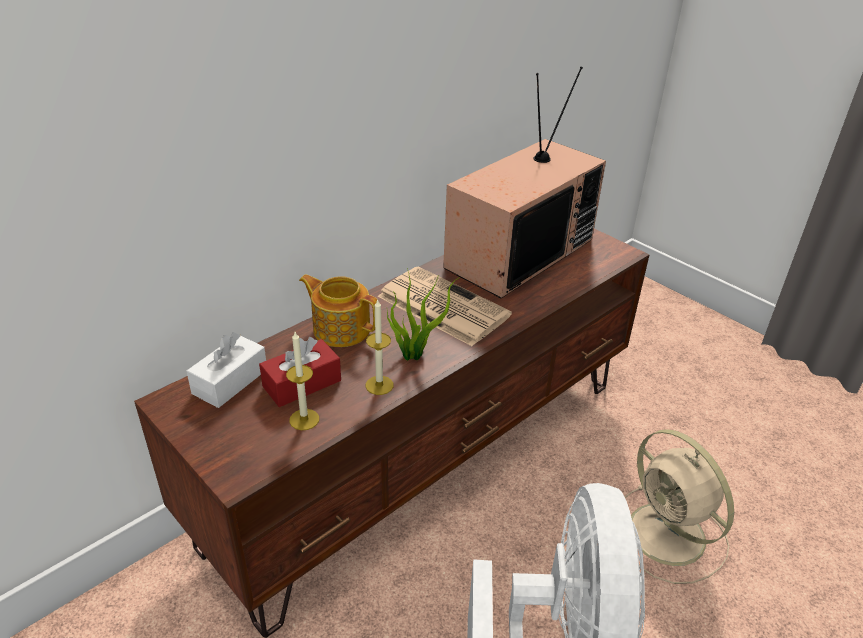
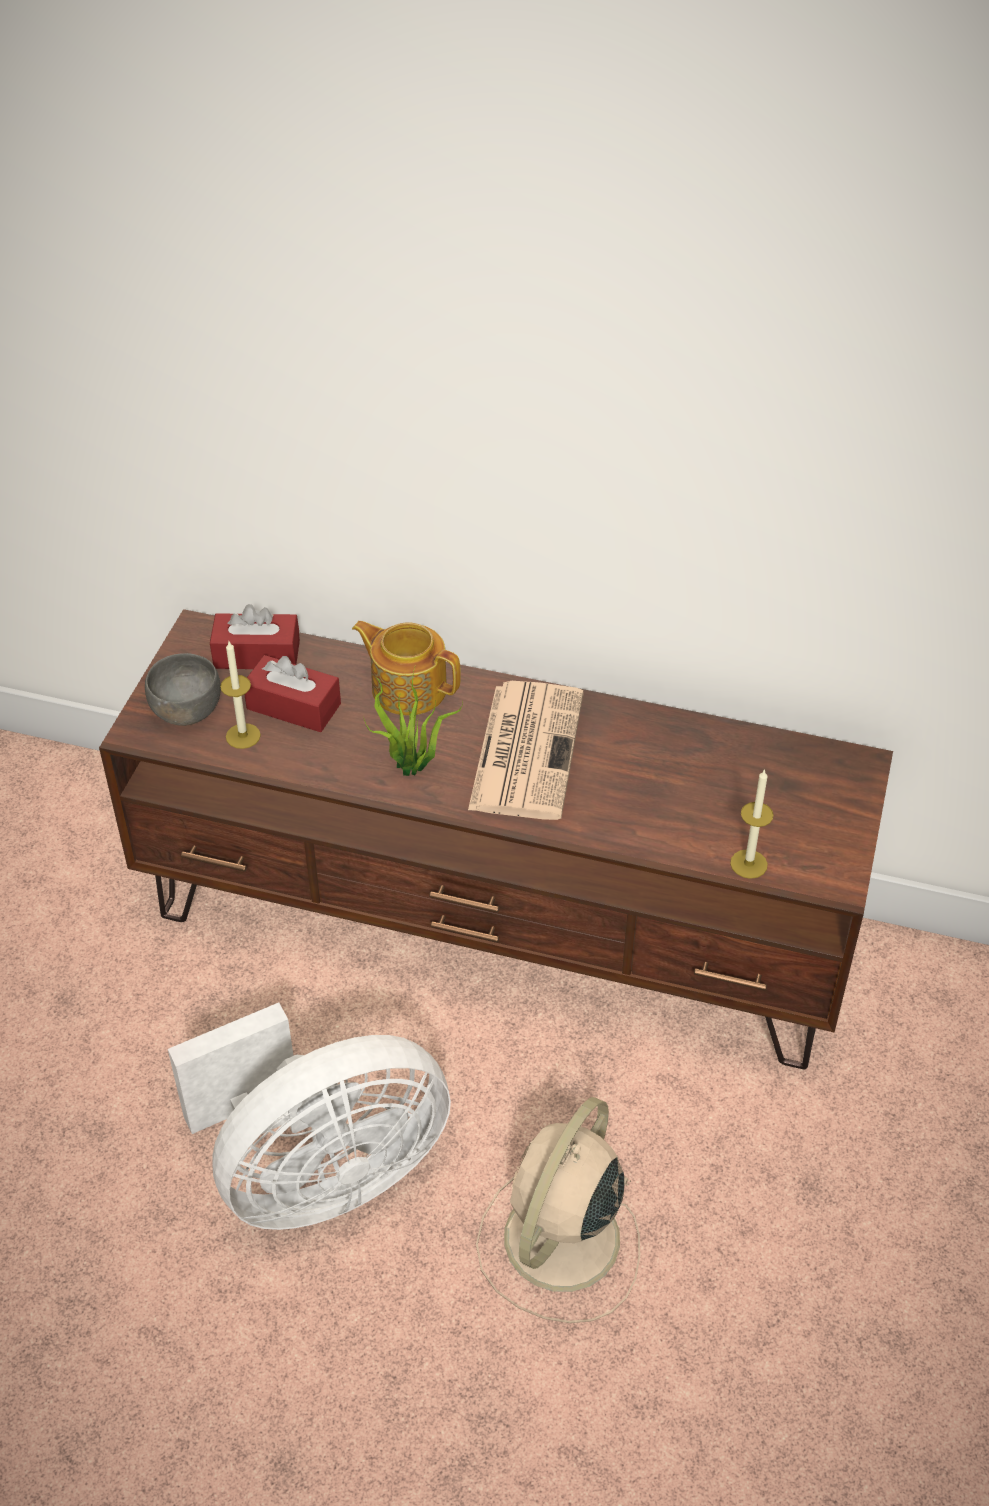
camera: 60 degrees right, 10 degrees up
white tissue box [186,332,266,408] -> red tissue box [210,604,300,669]
teapot [299,274,377,347] -> teapot turned 60 degrees counterclockwise [352,621,461,716]
candle [366,299,393,395] -> candle moved to [730,769,774,879]
television [443,66,606,298] -> none
none -> grey bowl [145,653,221,726]

